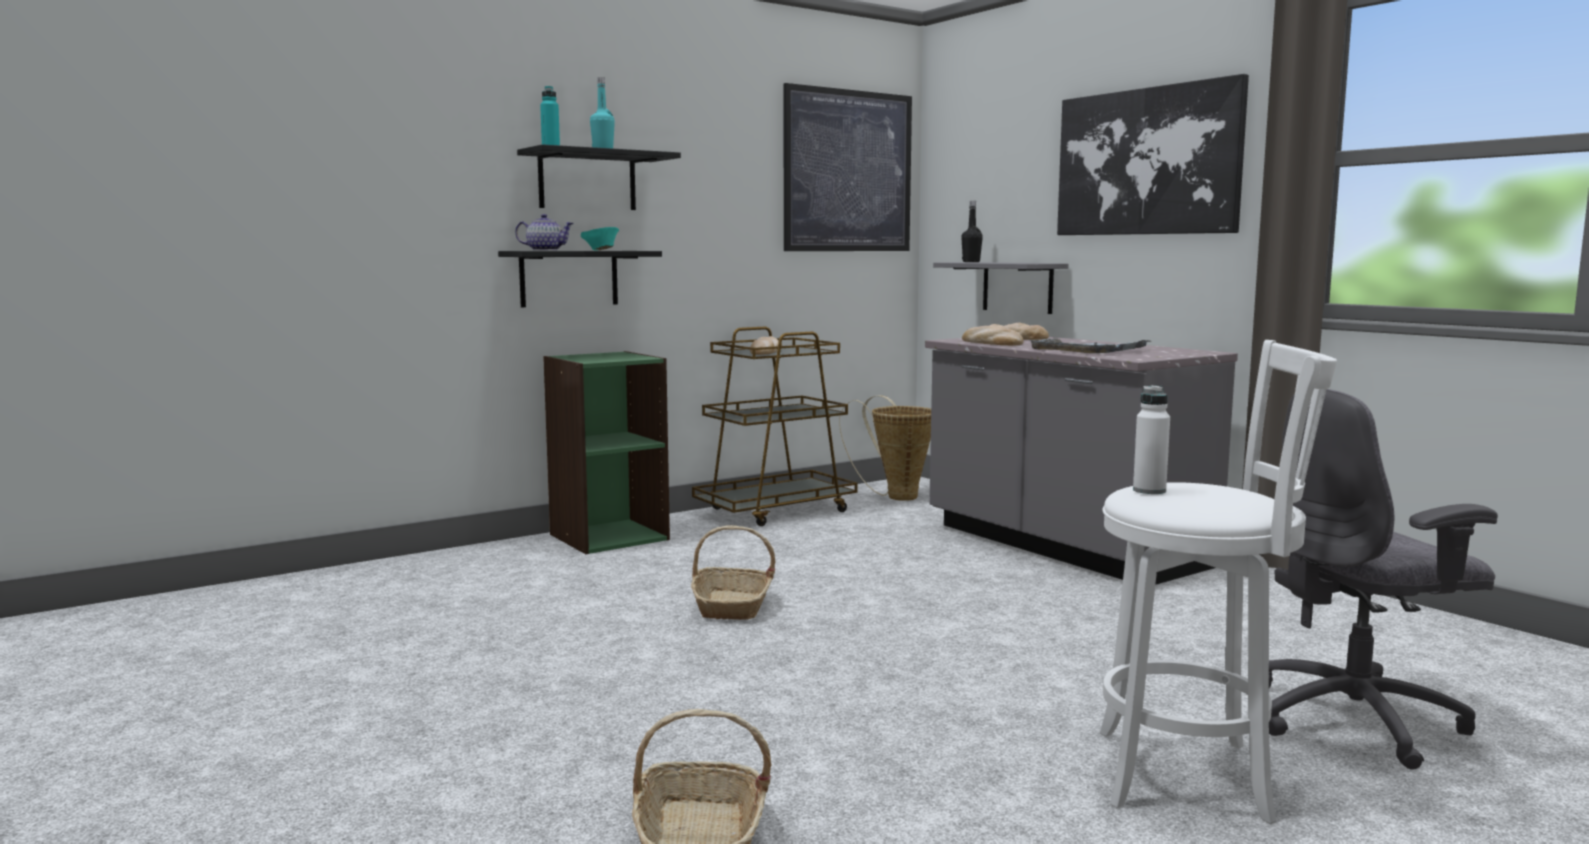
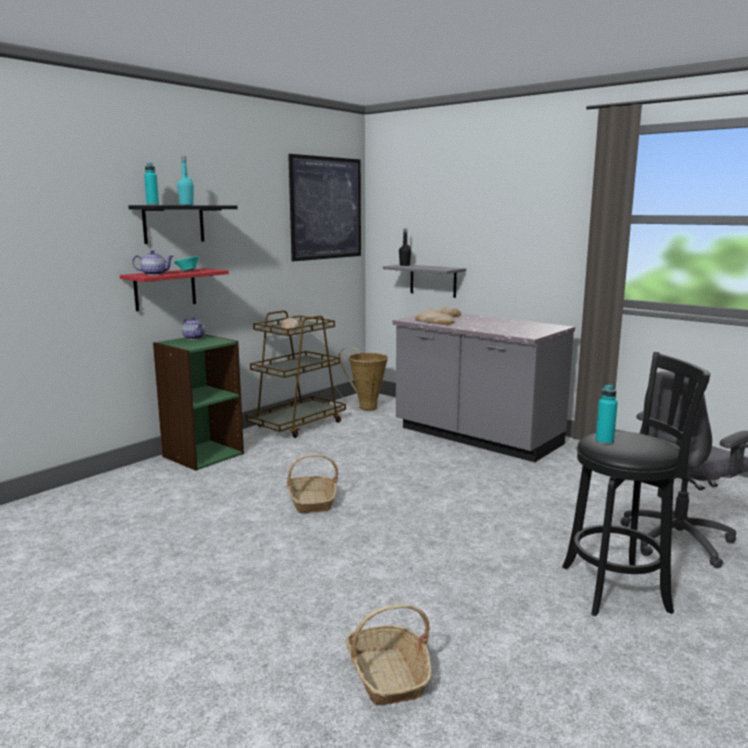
camera: 15 degrees left, 5 degrees up
black shelf [498,251,662,307] -> red shelf [120,268,229,312]
grey tray [1029,338,1151,353] -> none
picture [1057,74,1249,235] -> none
white stool [1100,340,1337,824] -> black stool [562,352,710,616]
white bottle [1133,385,1170,494] -> turquoise bottle [595,384,618,445]
none -> teapot [182,316,205,340]

